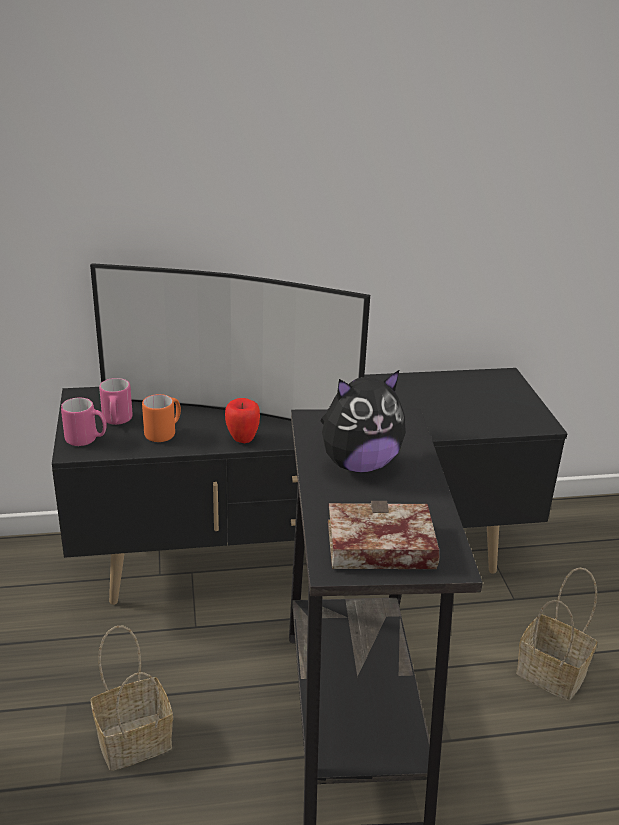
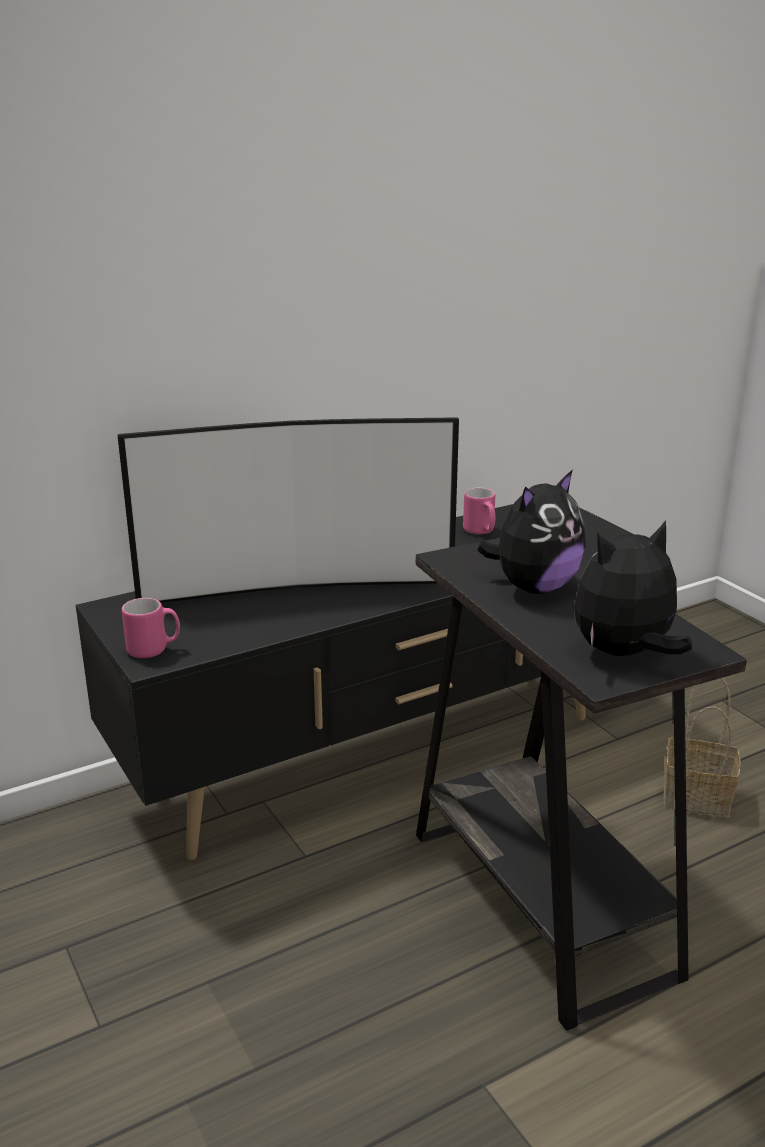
camera: 20 degrees left, 5 degrees down
basket [90,625,173,771] -> none
pink mug [99,378,133,425] -> pink mug moved to [463,488,496,534]
orange mug [142,394,181,442] -> none
apple [225,398,260,443] -> none
book [328,501,439,569] -> plush toy [574,520,692,656]

